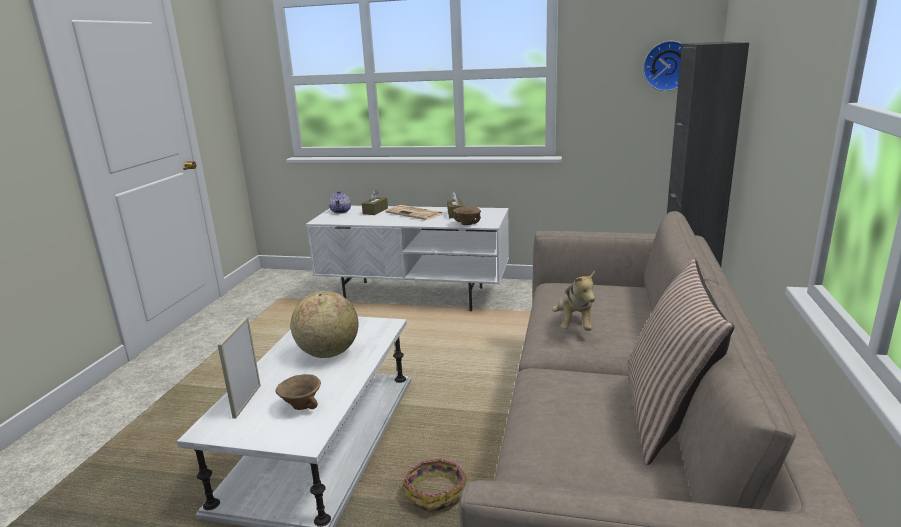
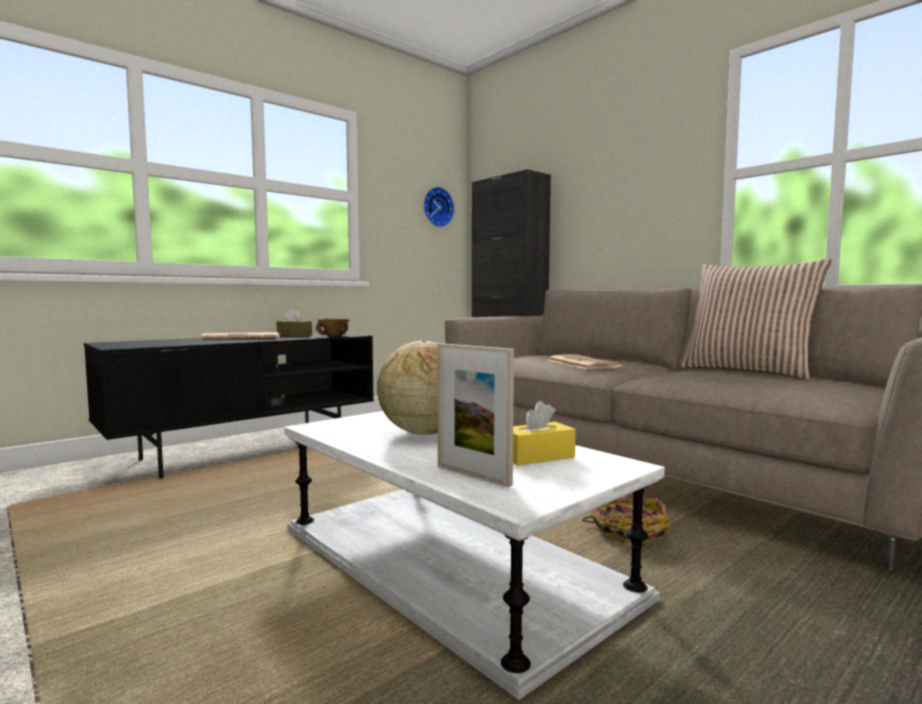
camera: 55 degrees left, 15 degrees down
brown bowl [276,374,321,410] -> yellow tissue box [513,401,576,466]
white tv stand [306,206,509,311] -> black tv stand [84,333,374,479]
teapot [329,191,351,214] -> none
brown tissue box [362,189,388,215] -> none
plush toy [552,271,595,331] -> newspaper [547,354,623,369]

